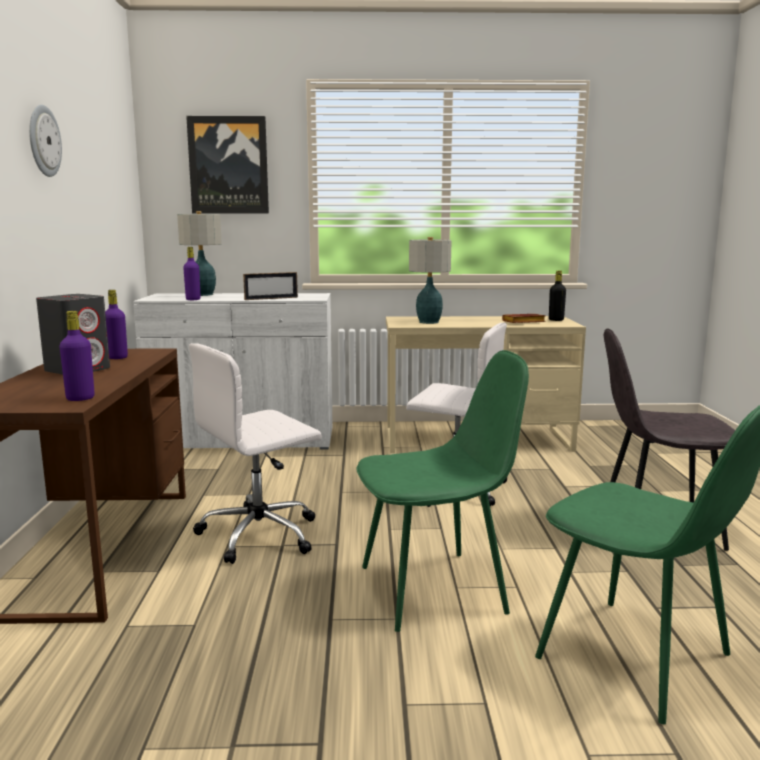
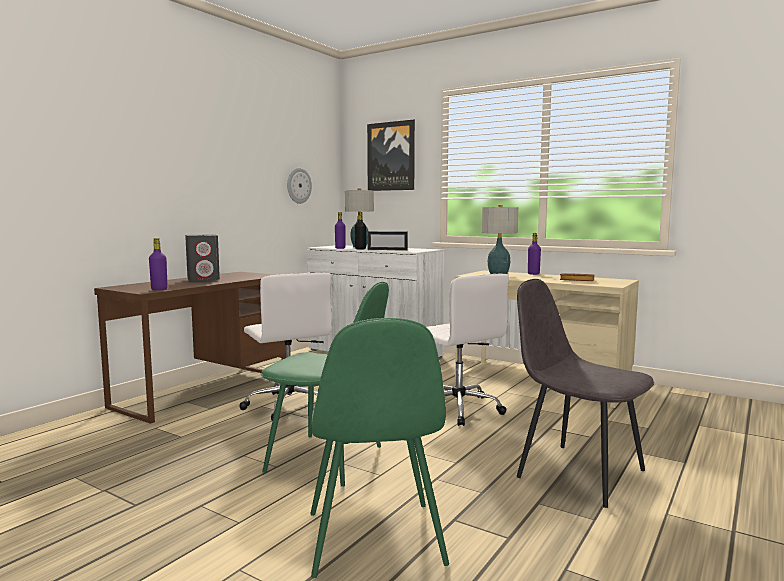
camera: 35 degrees right, 5 degrees down
wall clock [29,105,62,177] -> wall clock moved to [287,168,312,204]
purple bottle [105,290,128,359] -> purple bottle moved to [528,233,541,275]
white office chair [189,343,322,564] -> white office chair turned 120 degrees counterclockwise [239,272,332,421]
black bottle [549,271,566,321] -> black bottle moved to [355,212,366,250]

